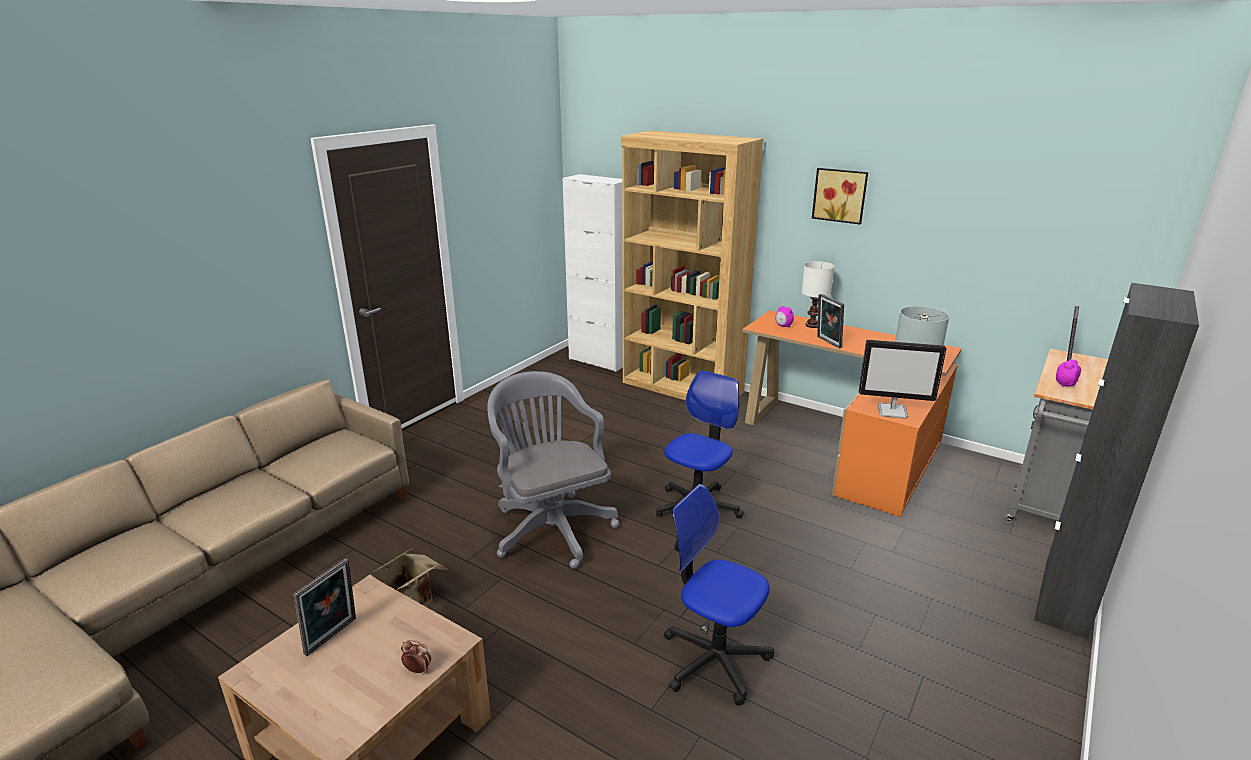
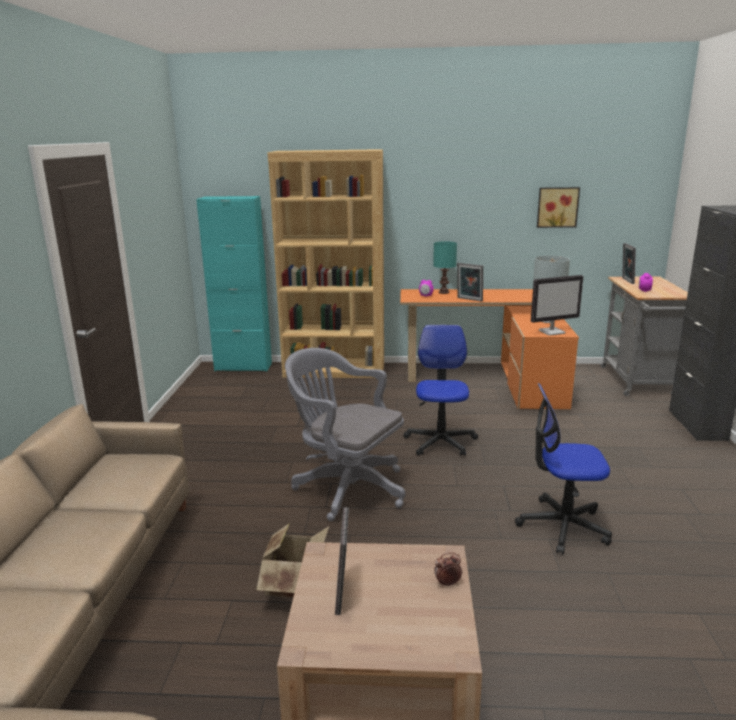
camera: 30 degrees left, 5 degrees down
white cabinet [563,174,623,372] -> turquoise cabinet [196,196,272,372]
white table lamp [801,261,834,328] -> turquoise table lamp [433,241,457,294]
picture [812,168,868,225] -> picture moved to [537,187,580,228]

